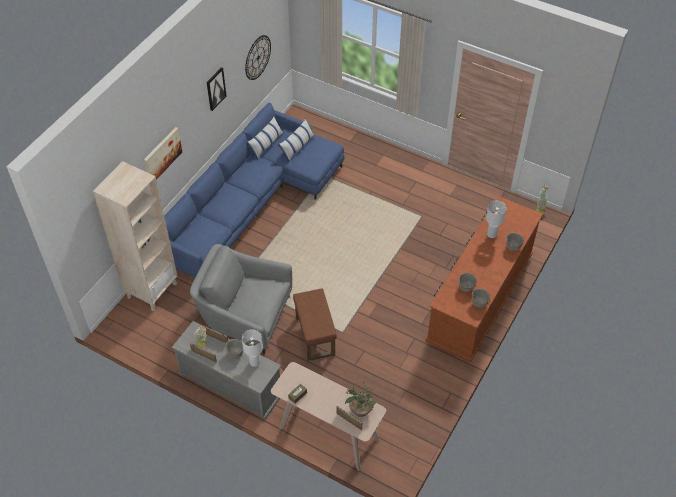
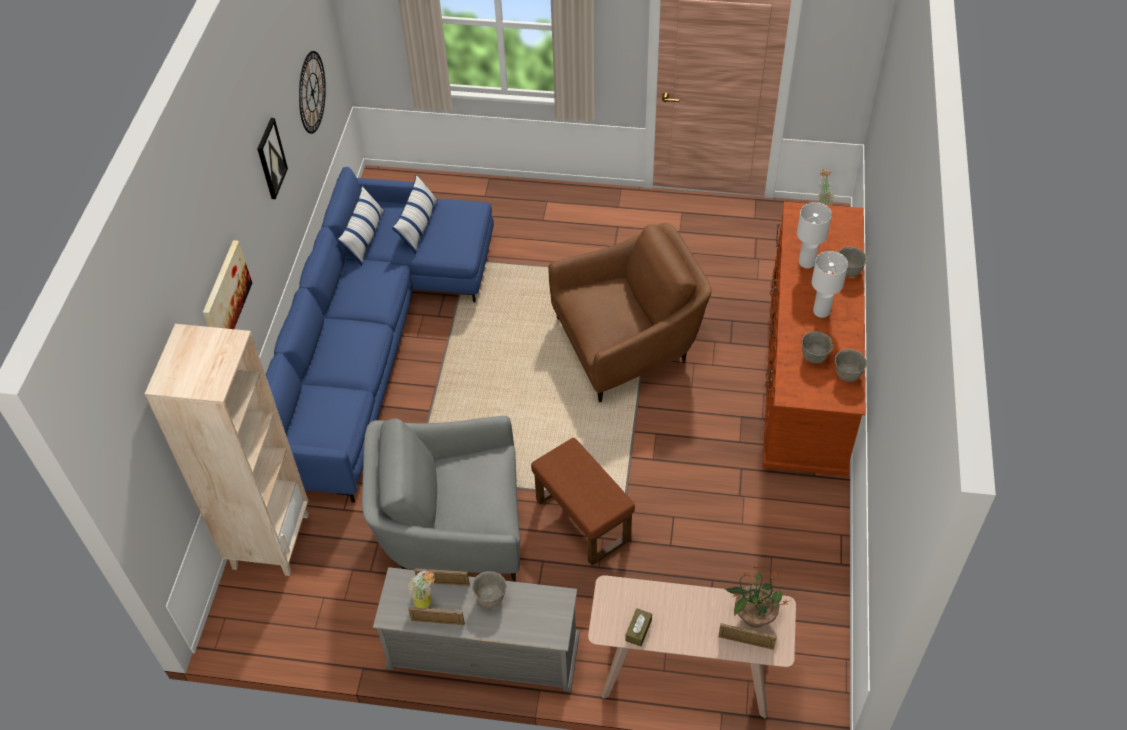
camera: 20 degrees left, 0 degrees up
white table lamp [242,329,263,367] -> white table lamp moved to [812,251,848,318]
none -> brown armchair [548,223,712,403]

